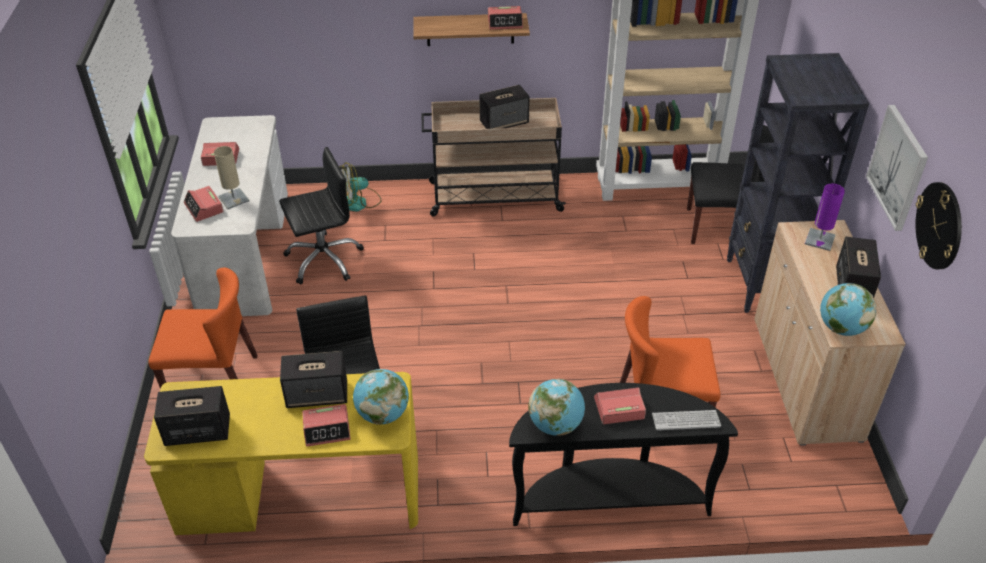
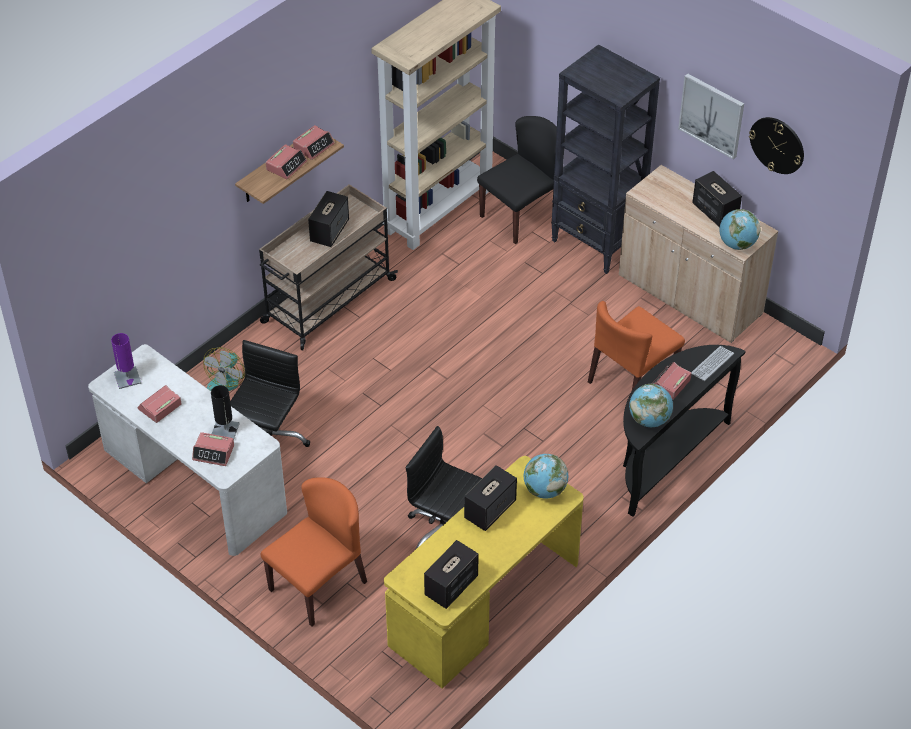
camera: 45 degrees left, 5 degrees up
beige table lamp [214,146,249,209] -> black table lamp [211,385,240,440]
alarm clock [302,404,351,447] -> alarm clock moved to [266,144,307,179]
purple table lamp [805,184,845,251] -> purple table lamp moved to [111,333,141,389]

